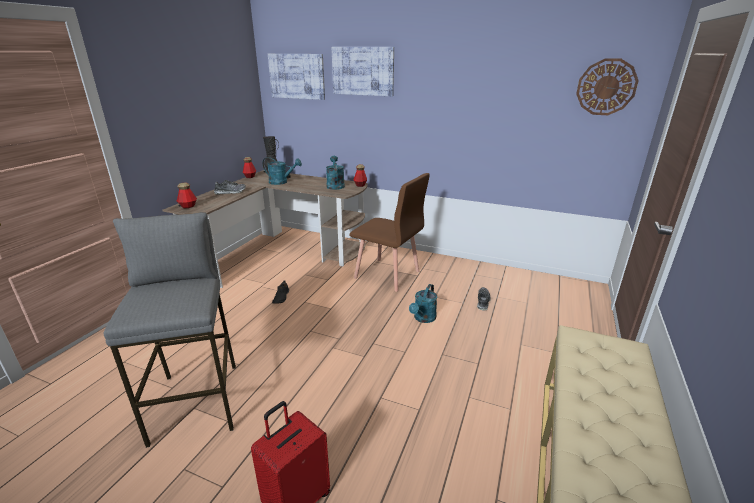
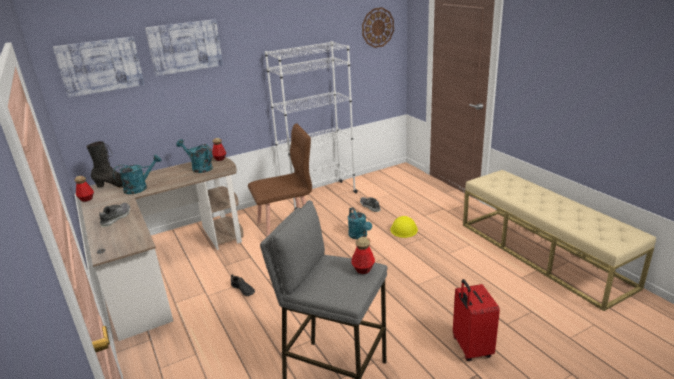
camera: 50 degrees left, 0 degrees up
bottle [177,183,197,208] -> bottle moved to [351,237,375,274]
none -> white bookcase [265,41,358,210]
none -> yellow hard hat [391,216,418,238]

